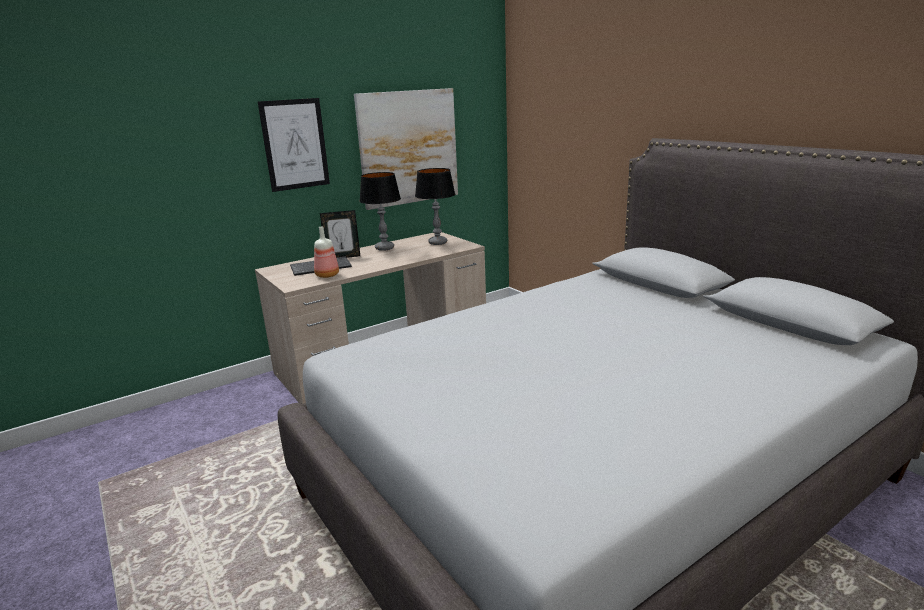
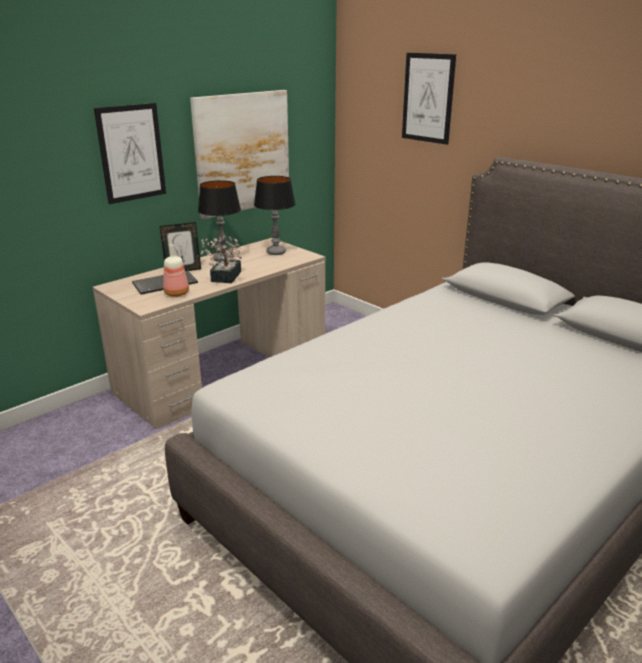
camera: 10 degrees left, 5 degrees up
none -> potted plant [201,236,242,283]
none -> picture [402,53,456,145]

